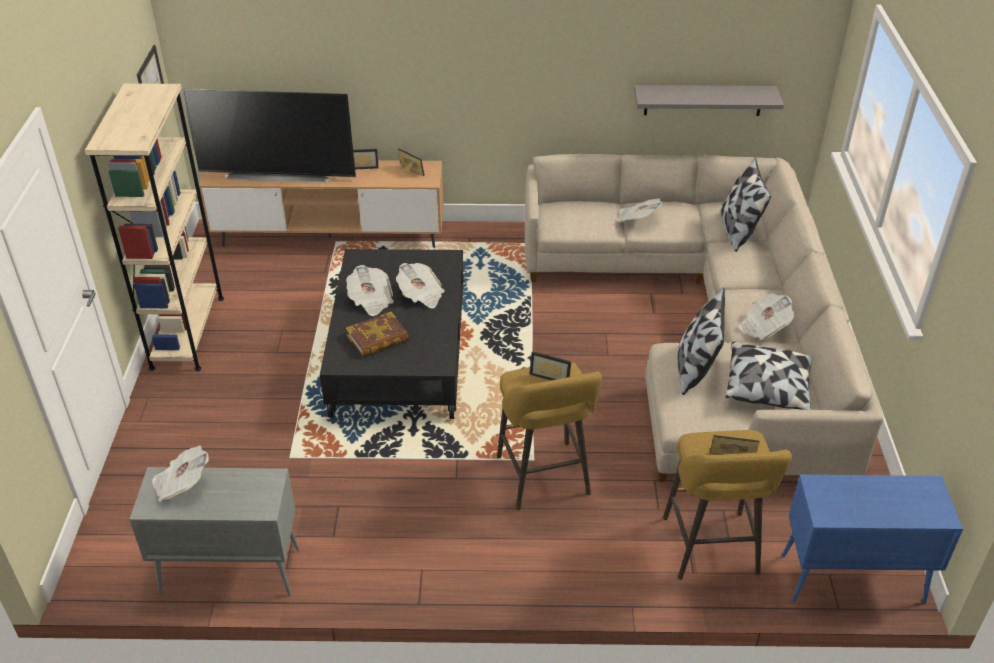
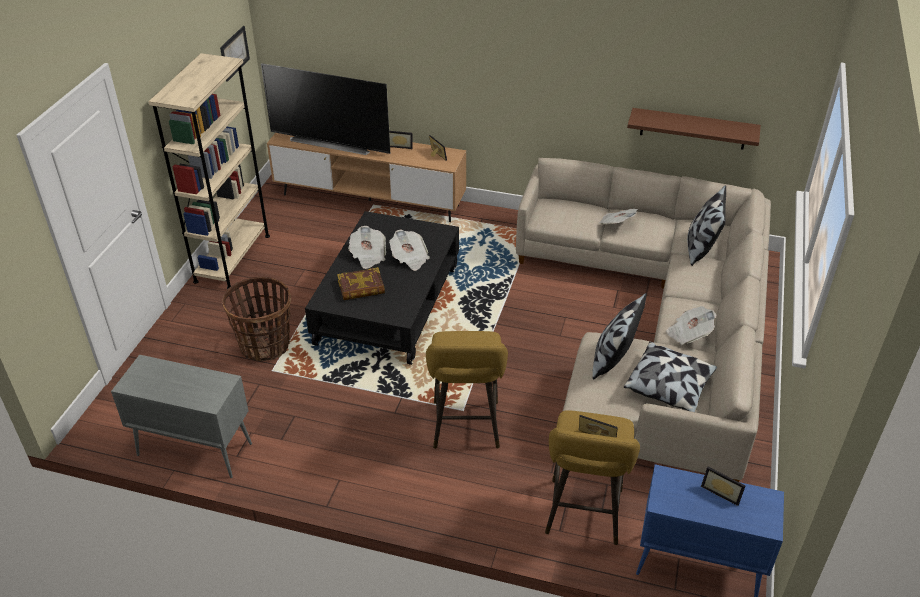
camera: 15 degrees right, 0 degrees up
newspaper [152,446,209,501] -> none
picture frame [529,351,571,380] -> picture frame moved to [701,467,745,506]
grey shelf [634,85,784,116] -> brown shelf [627,108,761,149]
none -> basket [222,277,291,361]

